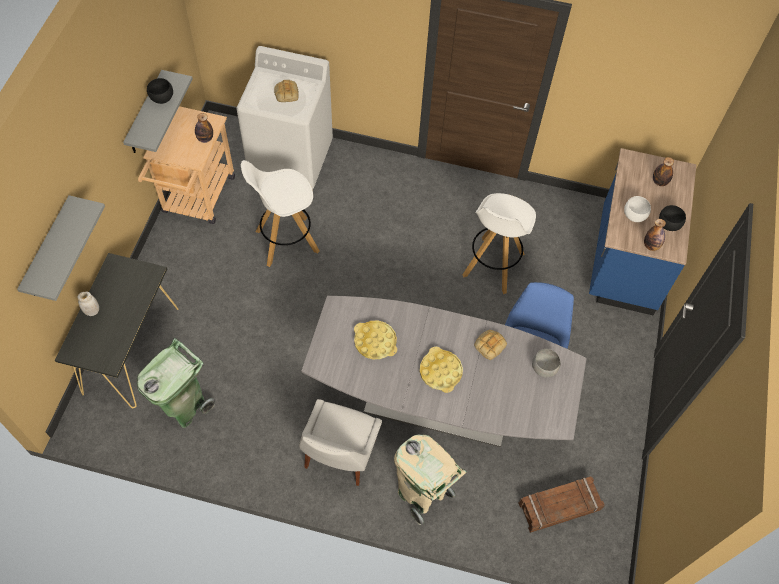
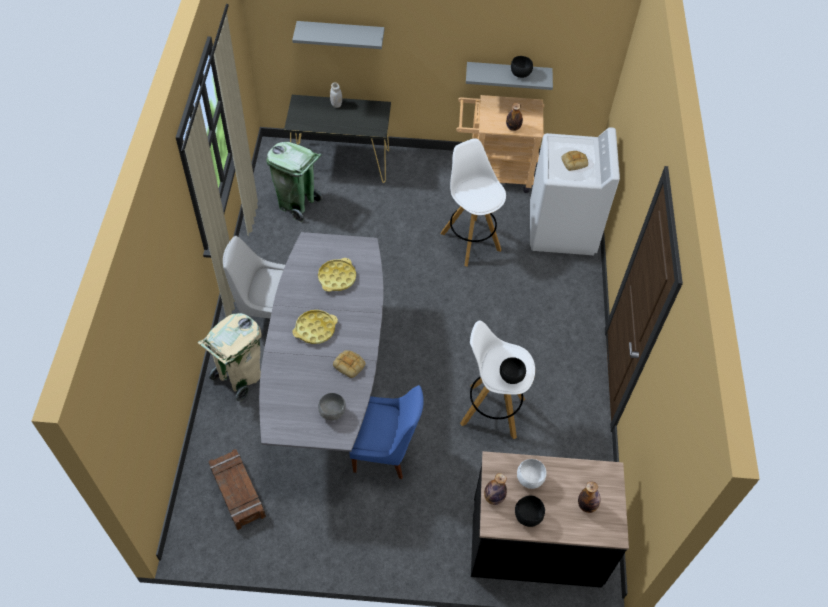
camera: 80 degrees right, 5 degrees down
blue counter [589,148,696,315] -> black counter [471,451,629,588]
none -> black bowl [500,357,526,384]

